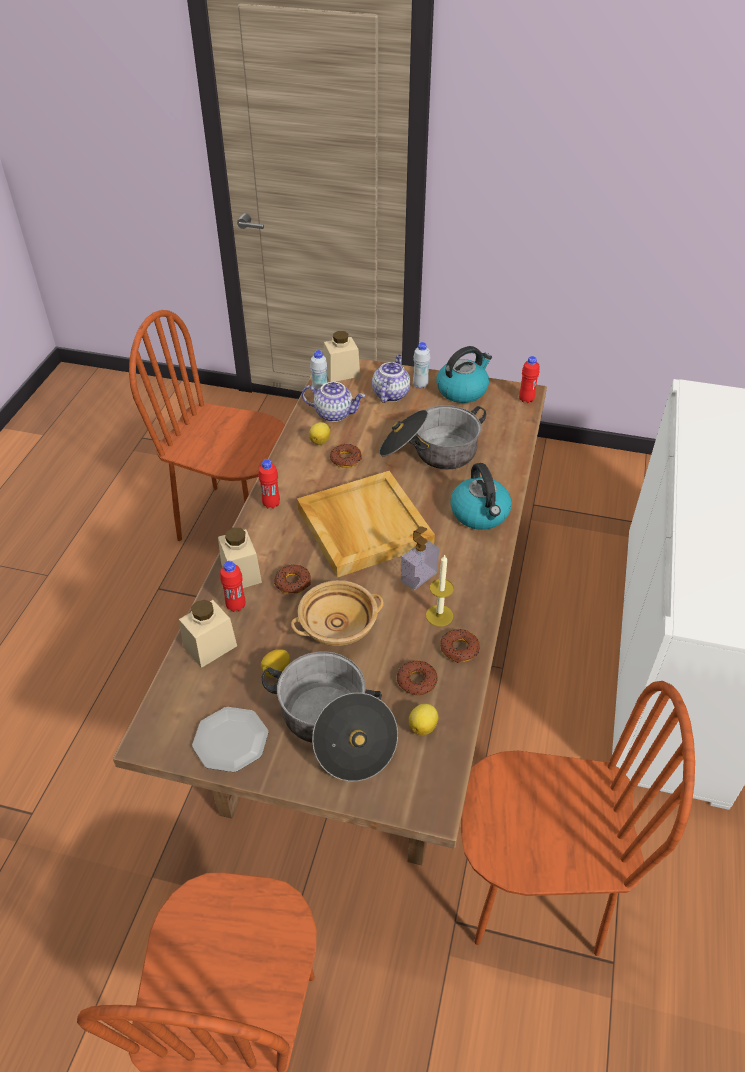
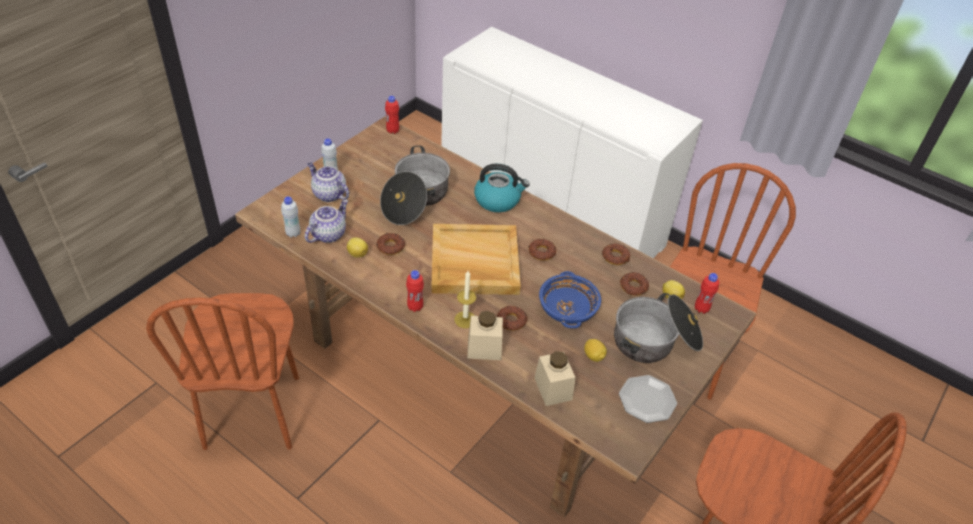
camera: 70 degrees left, 0 degrees up
brown chair [129,310,285,541] -> brown chair turned 45 degrees counterclockwise [146,293,299,450]
red bottle [220,561,245,612] -> red bottle moved to [695,273,719,314]
beige bowl [291,580,384,646] -> blue bowl [539,271,601,328]
beige jar [324,331,360,382] -> none
soap dispenser [401,526,439,590] -> donut [528,239,557,261]
candle [426,555,454,627] -> candle moved to [454,271,476,328]
kettle [437,346,492,403] -> none

